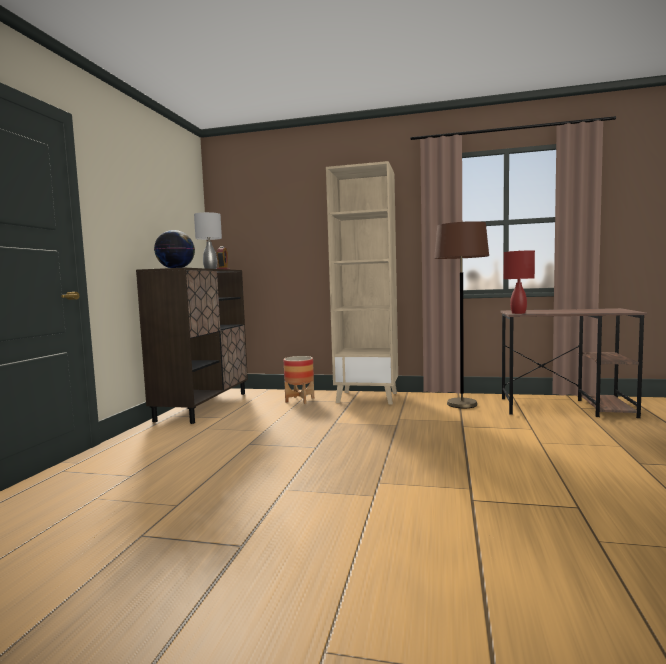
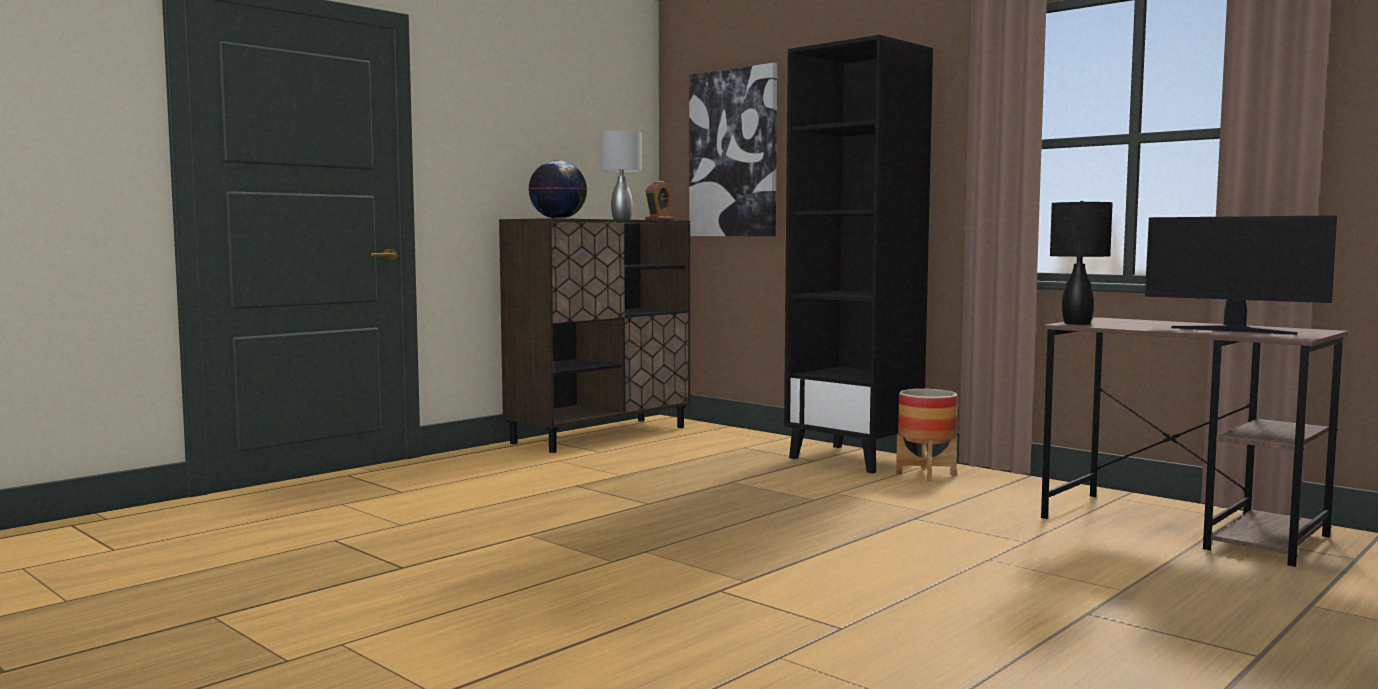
camera: 30 degrees right, 0 degrees up
planter [284,356,314,404] -> planter moved to [896,389,957,481]
beige bookcase [326,161,398,404] -> black bookcase [784,35,933,474]
brown floor lamp [434,221,489,408] -> none
red table lamp [504,250,535,314] -> black table lamp [1050,201,1113,325]
none -> picture [689,63,777,236]
none -> monitor [1145,215,1337,335]

